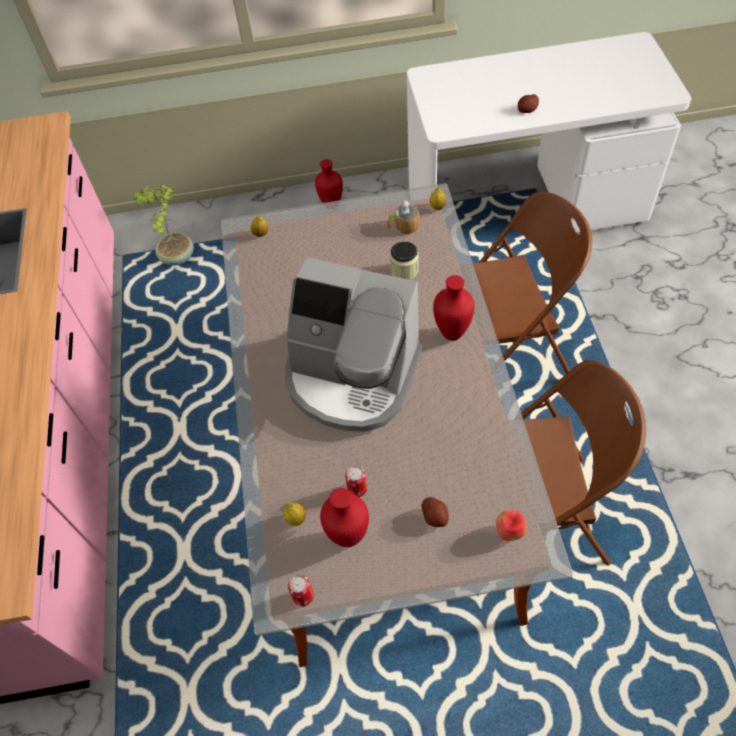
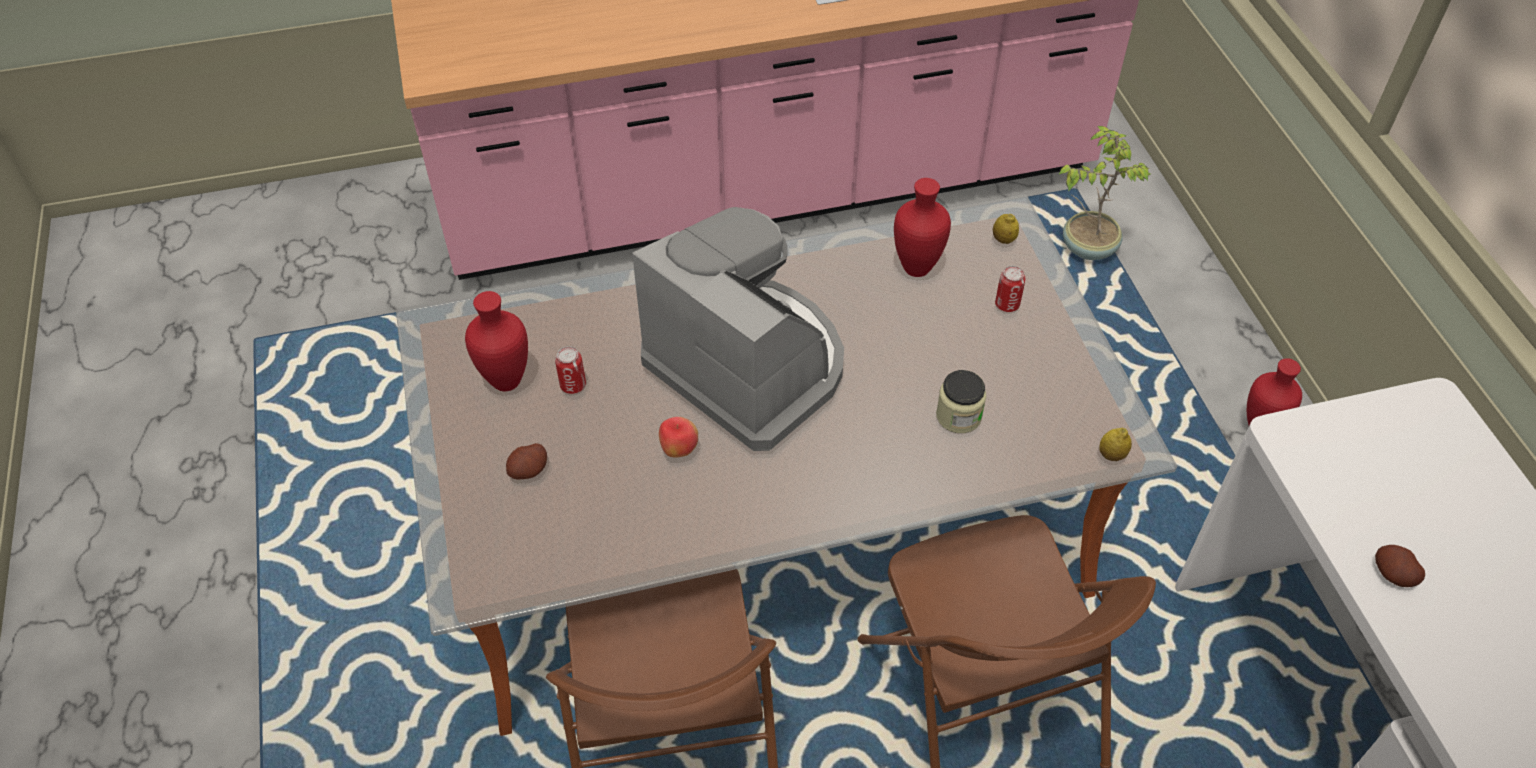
camera: 80 degrees right, 5 degrees down
lemon [283,502,306,526] -> none
coffee machine [285,257,422,432] -> coffee machine turned 120 degrees clockwise [633,207,844,451]
can [288,575,314,606] -> can moved to [995,266,1025,312]
mug [386,200,420,235] -> none
red vase [433,275,474,341] -> red vase moved to [894,178,951,277]
apple [496,510,526,541] -> apple moved to [659,417,698,458]

